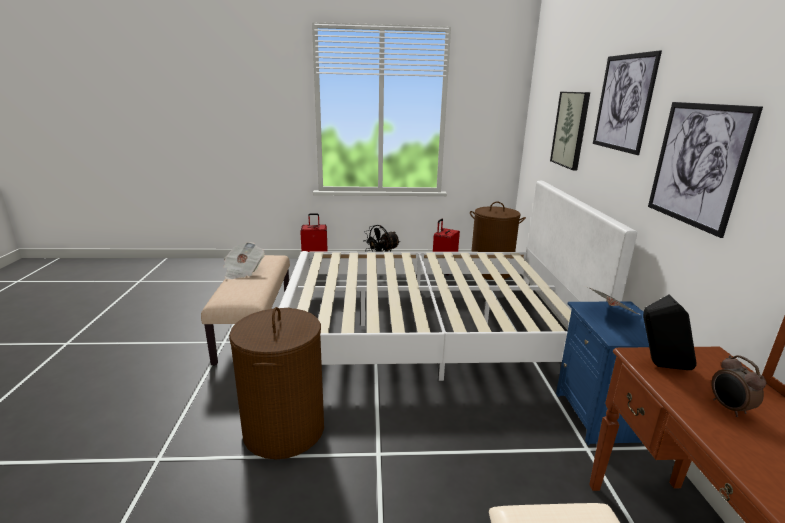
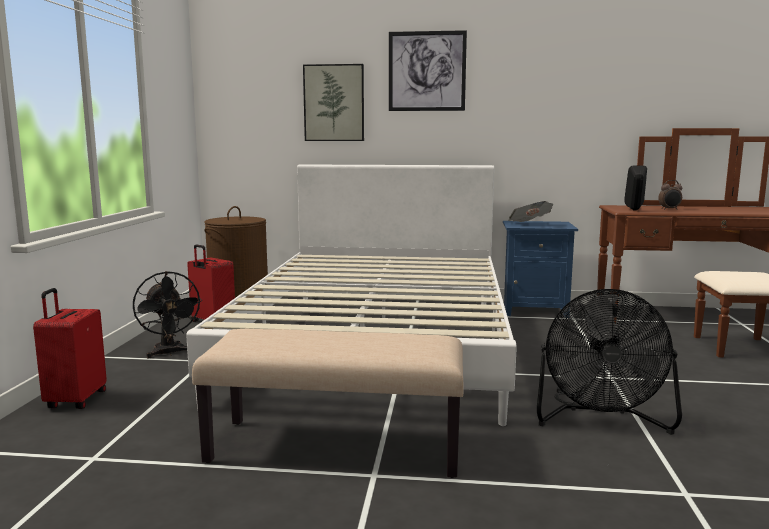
camera: 80 degrees left, 10 degrees down
newspaper [223,242,265,279] -> none
brown laundry basket [229,307,324,459] -> black fan [537,289,682,435]
picture [648,102,763,238] -> none

